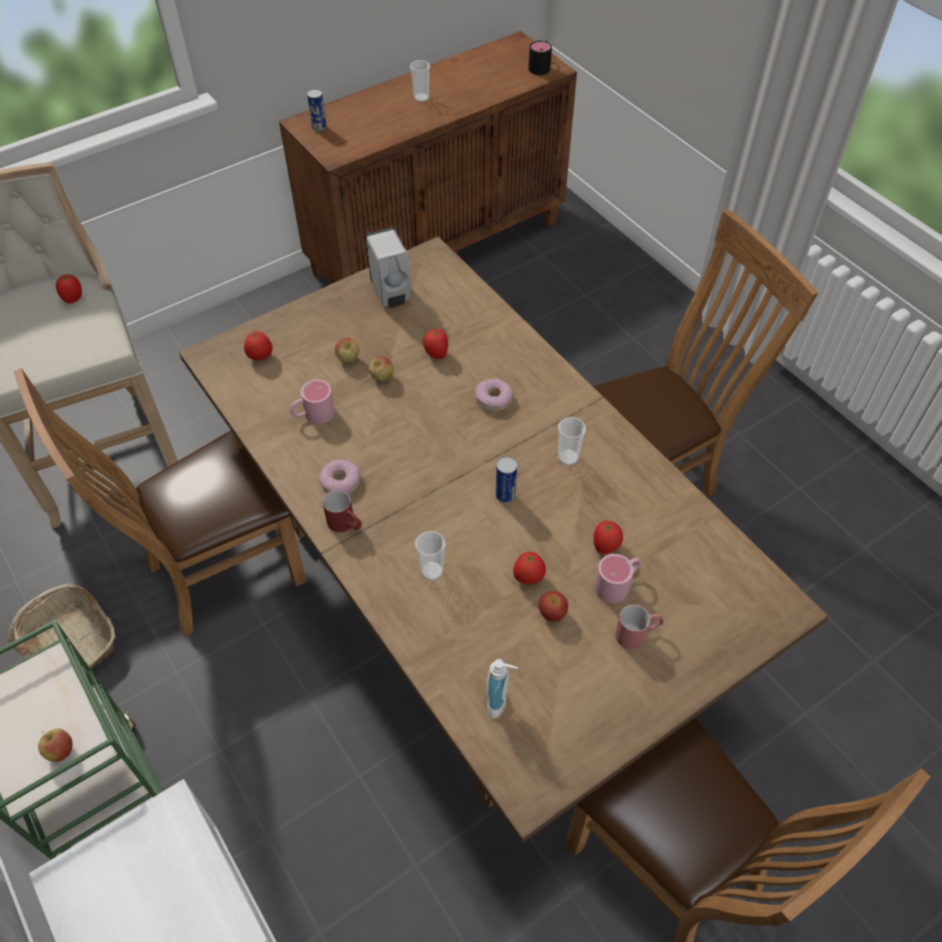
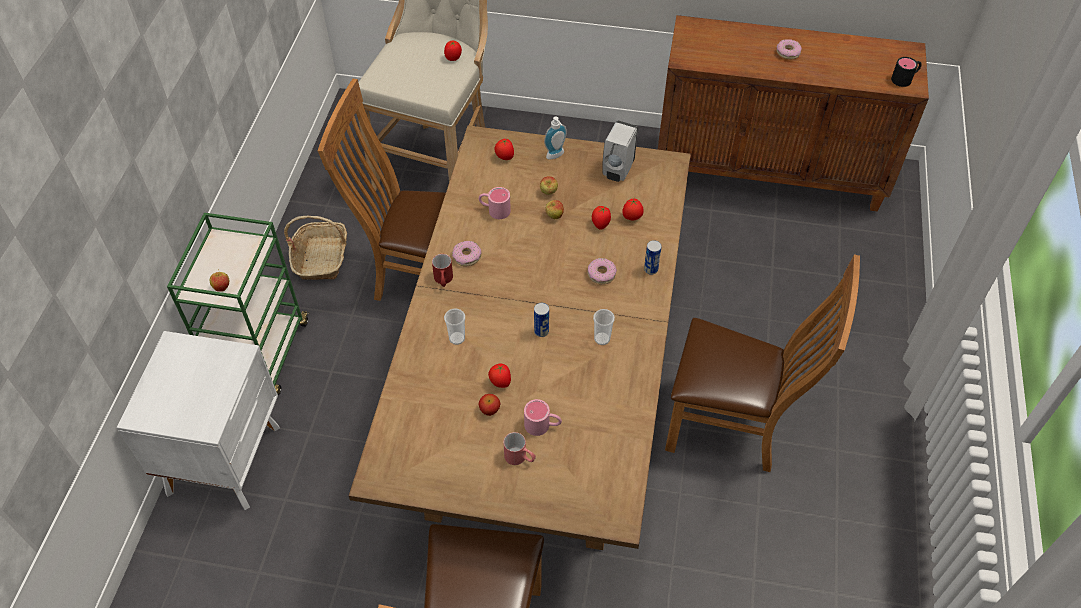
camera: 45 degrees right, 0 degrees up
can [307,89,327,132] -> can moved to [644,240,662,275]
cup [410,60,430,102] -> donut [776,39,802,59]
soap dispenser [487,658,518,719] -> soap dispenser moved to [544,116,567,159]
tomato [593,520,623,554] -> tomato moved to [623,199,644,220]

